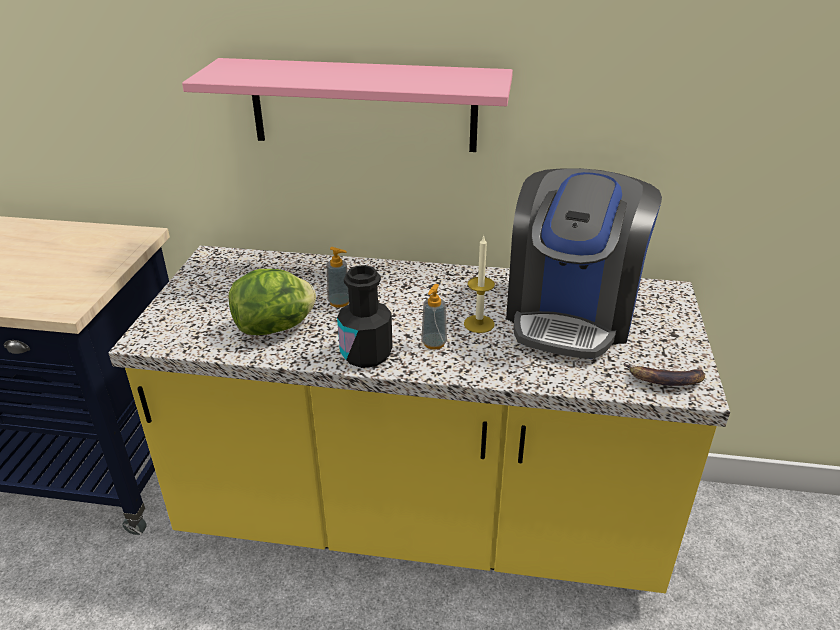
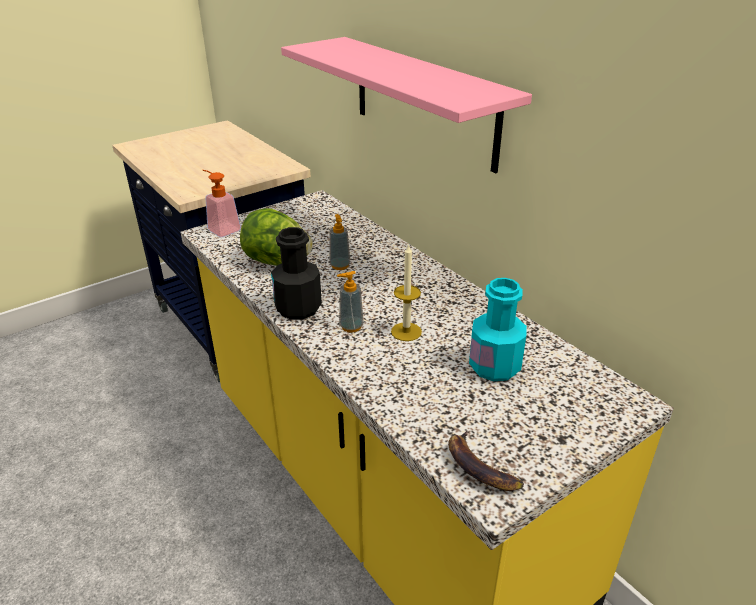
camera: 45 degrees right, 0 degrees up
coffee machine [506,168,662,359] -> turquoise bottle [469,278,527,381]
none -> soap dispenser [202,170,241,237]

